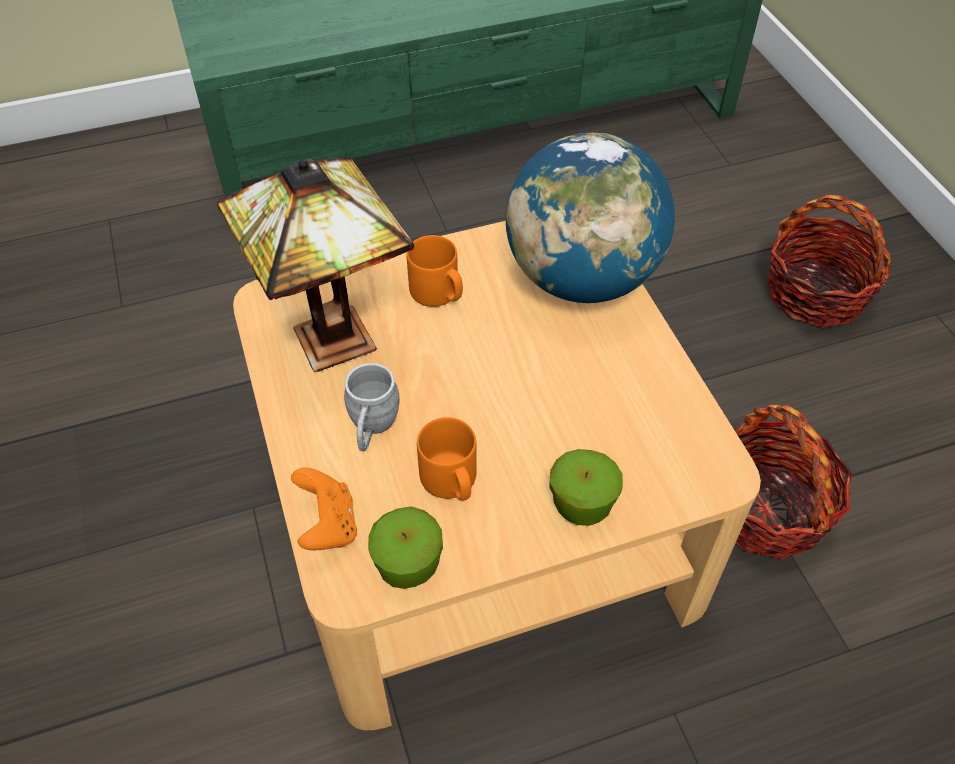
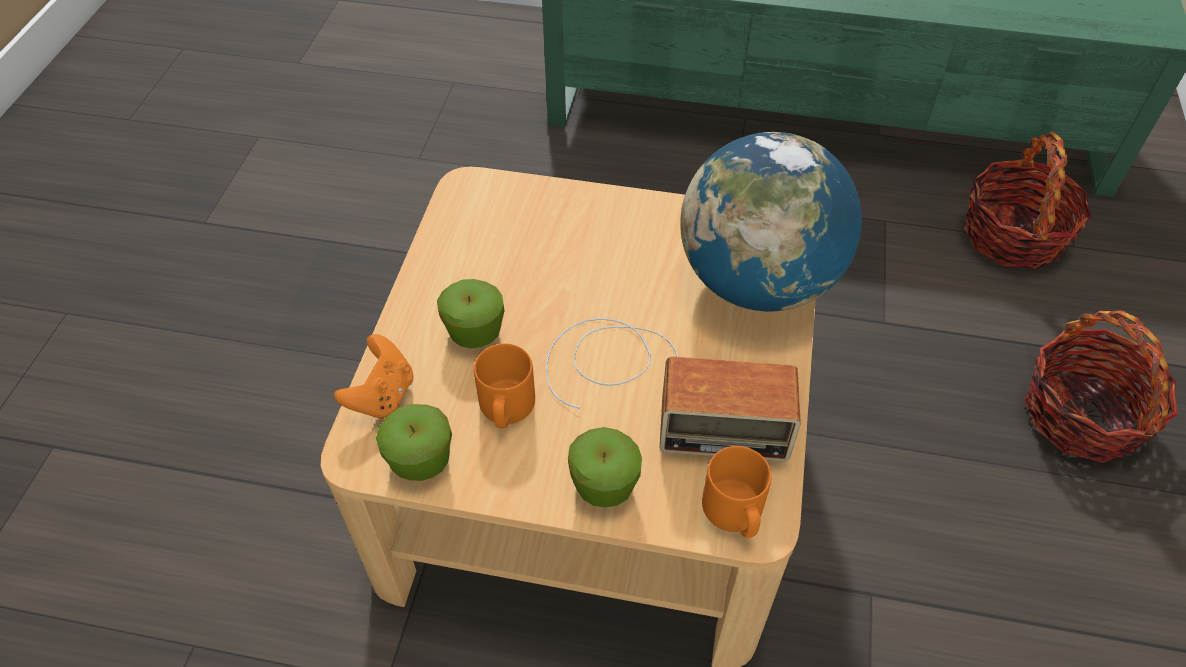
camera: 30 degrees right, 0 degrees up
table lamp [217,157,414,372] -> none
grey mug [344,363,400,451] -> apple [437,279,505,349]
orange mug [407,235,463,307] -> orange mug moved to [702,446,771,538]
basket [735,404,852,559] -> basket moved to [964,132,1092,270]
none -> radio [546,318,801,461]

